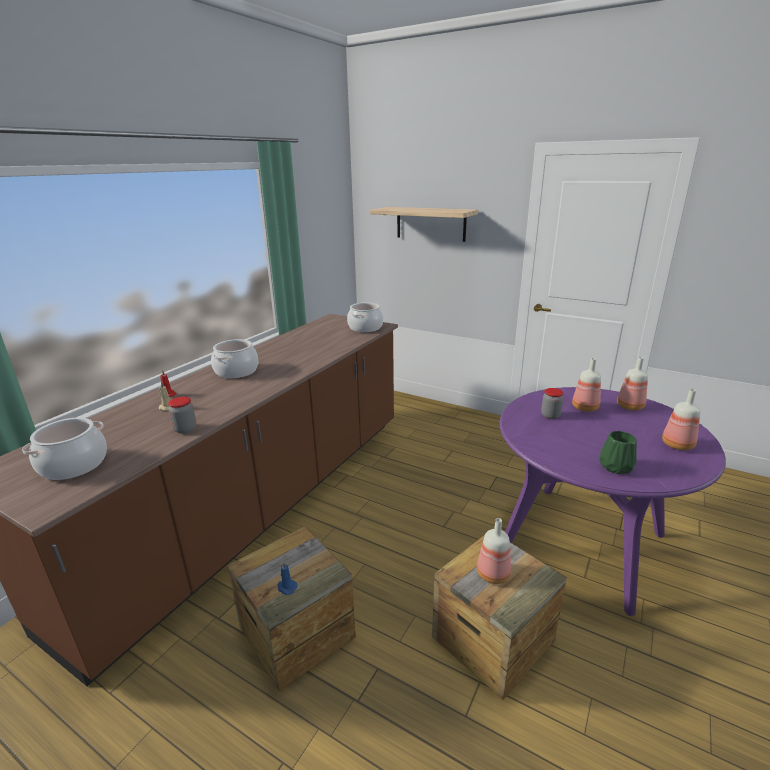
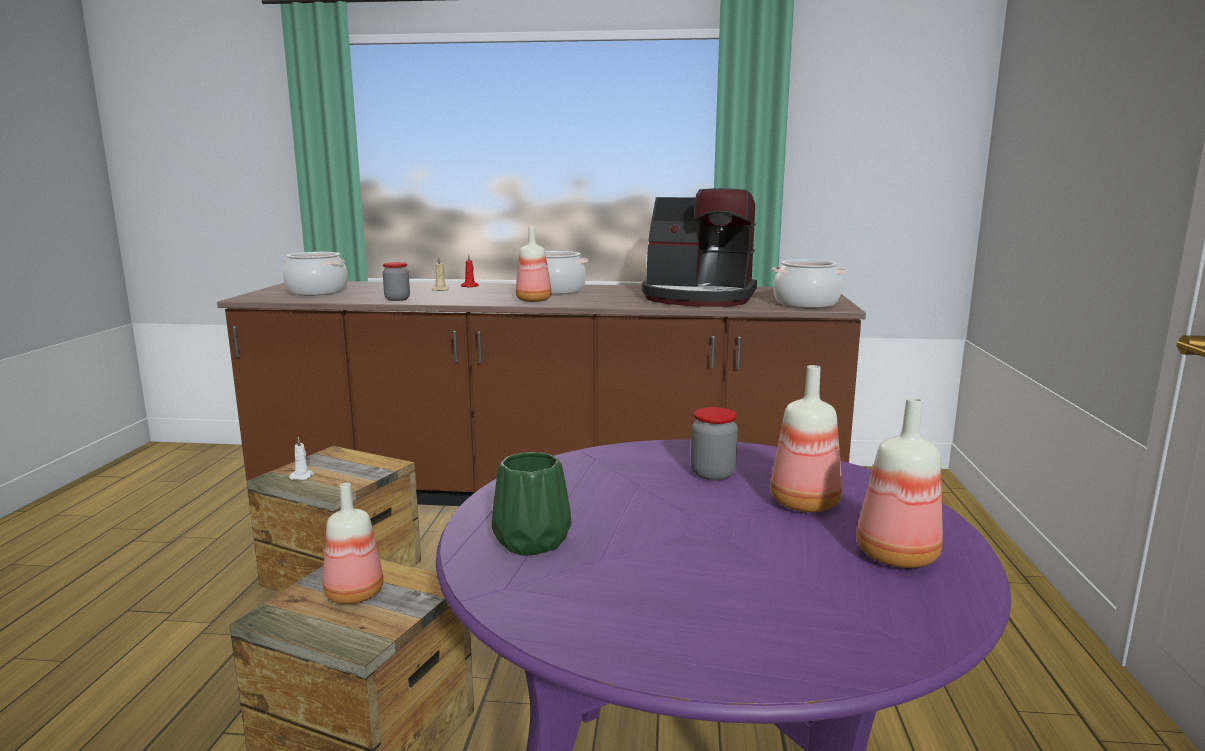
camera: 65 degrees right, 10 degrees down
blue candle [278,562,297,595] -> white candle [289,437,314,480]
shelf [370,207,478,242] -> none
bottle [662,389,700,450] -> bottle moved to [516,227,551,302]
none -> coffee machine [642,188,757,307]

